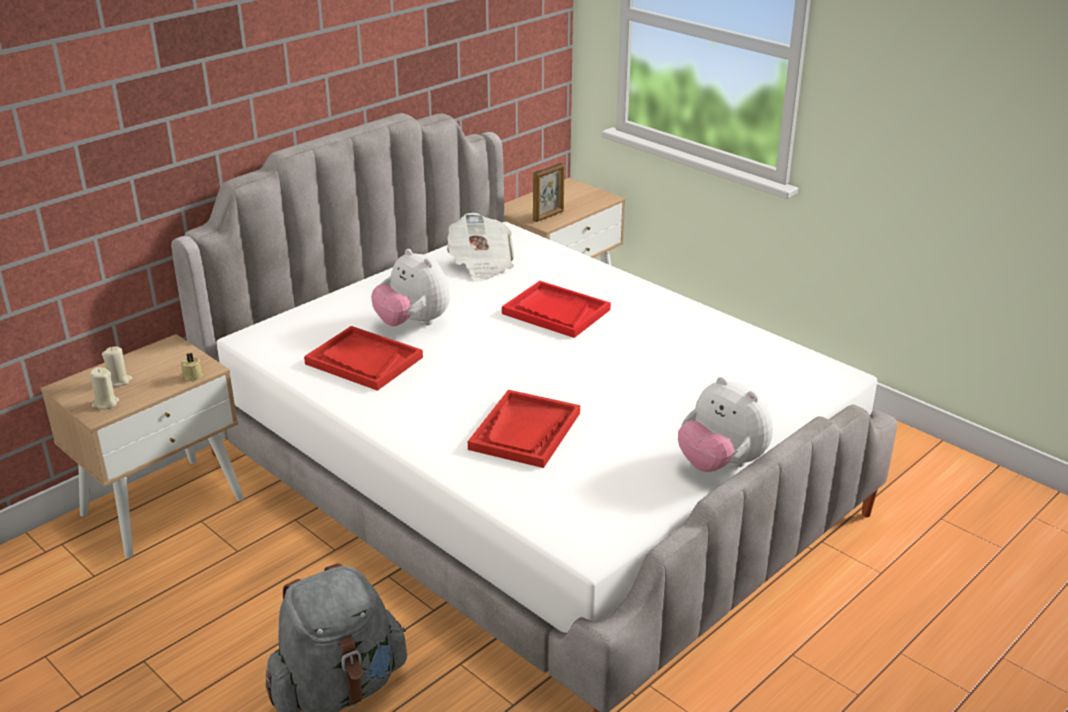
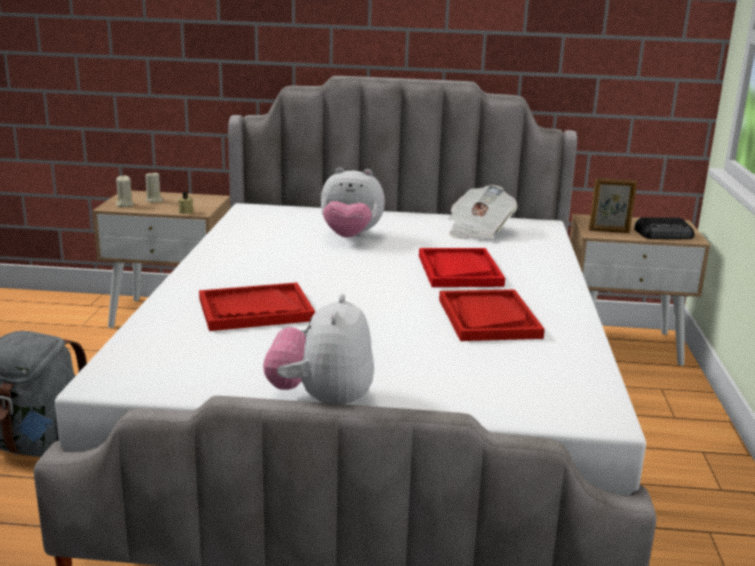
camera: 50 degrees right, 10 degrees down
red tray [304,326,423,391] -> red tray moved to [439,289,545,341]
plush toy [371,249,450,326] -> plush toy turned 90 degrees counterclockwise [321,167,385,238]
none -> radio [634,217,694,239]

